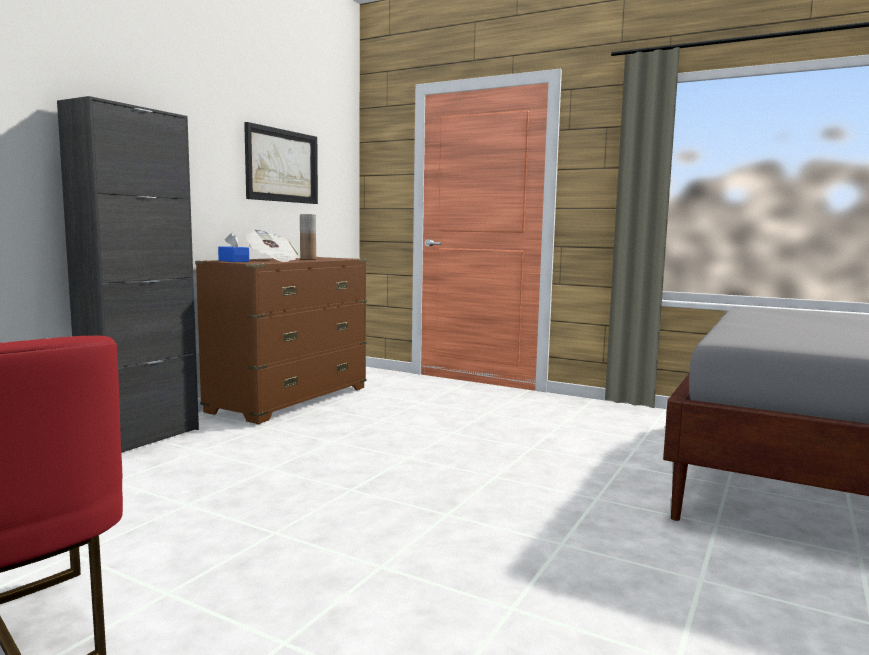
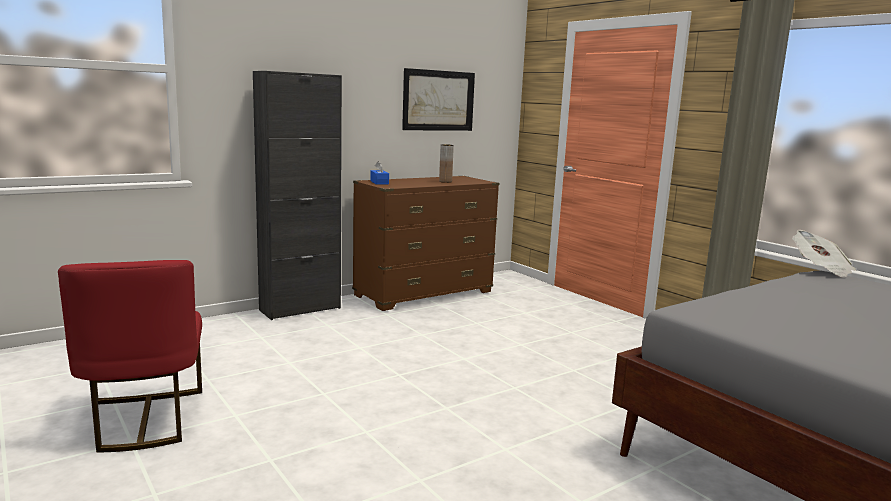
camera: 25 degrees right, 5 degrees up
newspaper [245,229,301,262] -> newspaper moved to [792,230,856,278]

